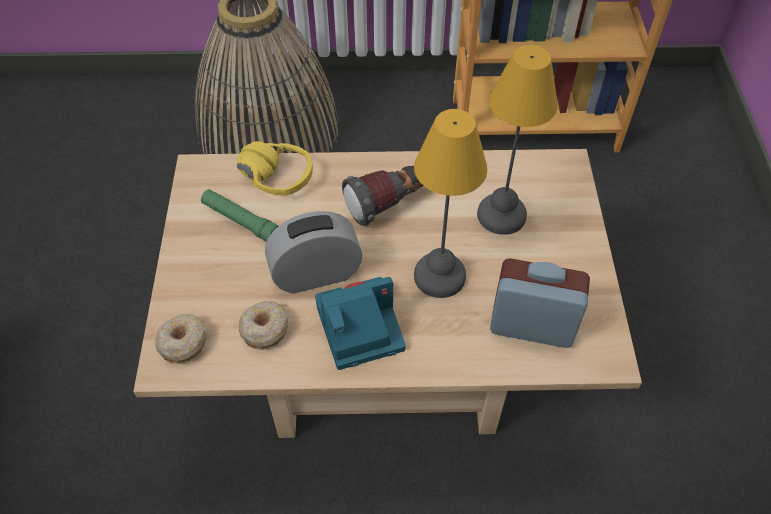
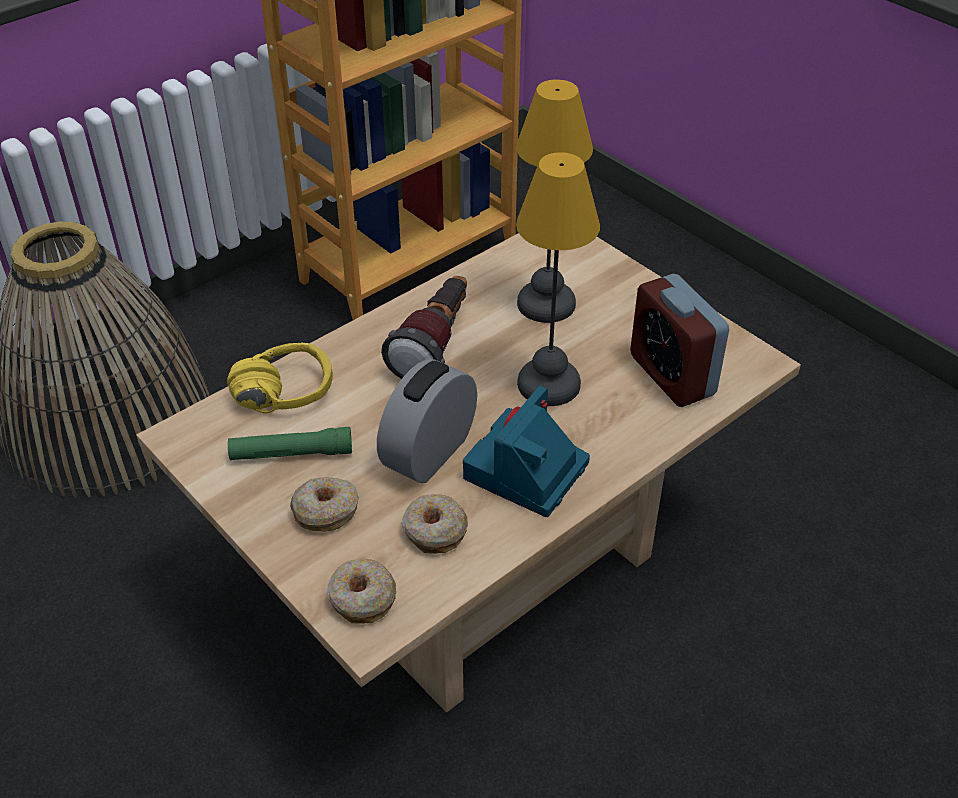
camera: 40 degrees left, 10 degrees down
alarm clock [490,259,590,348] -> alarm clock turned 90 degrees counterclockwise [630,274,729,407]
none -> donut [290,477,358,532]

